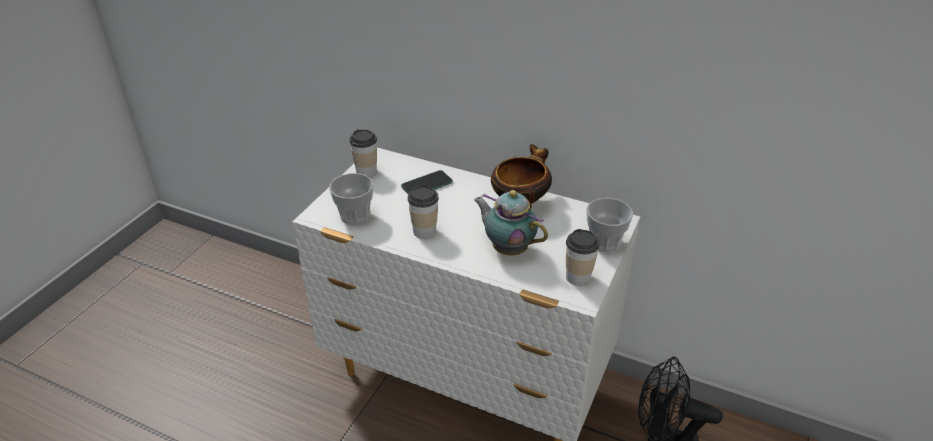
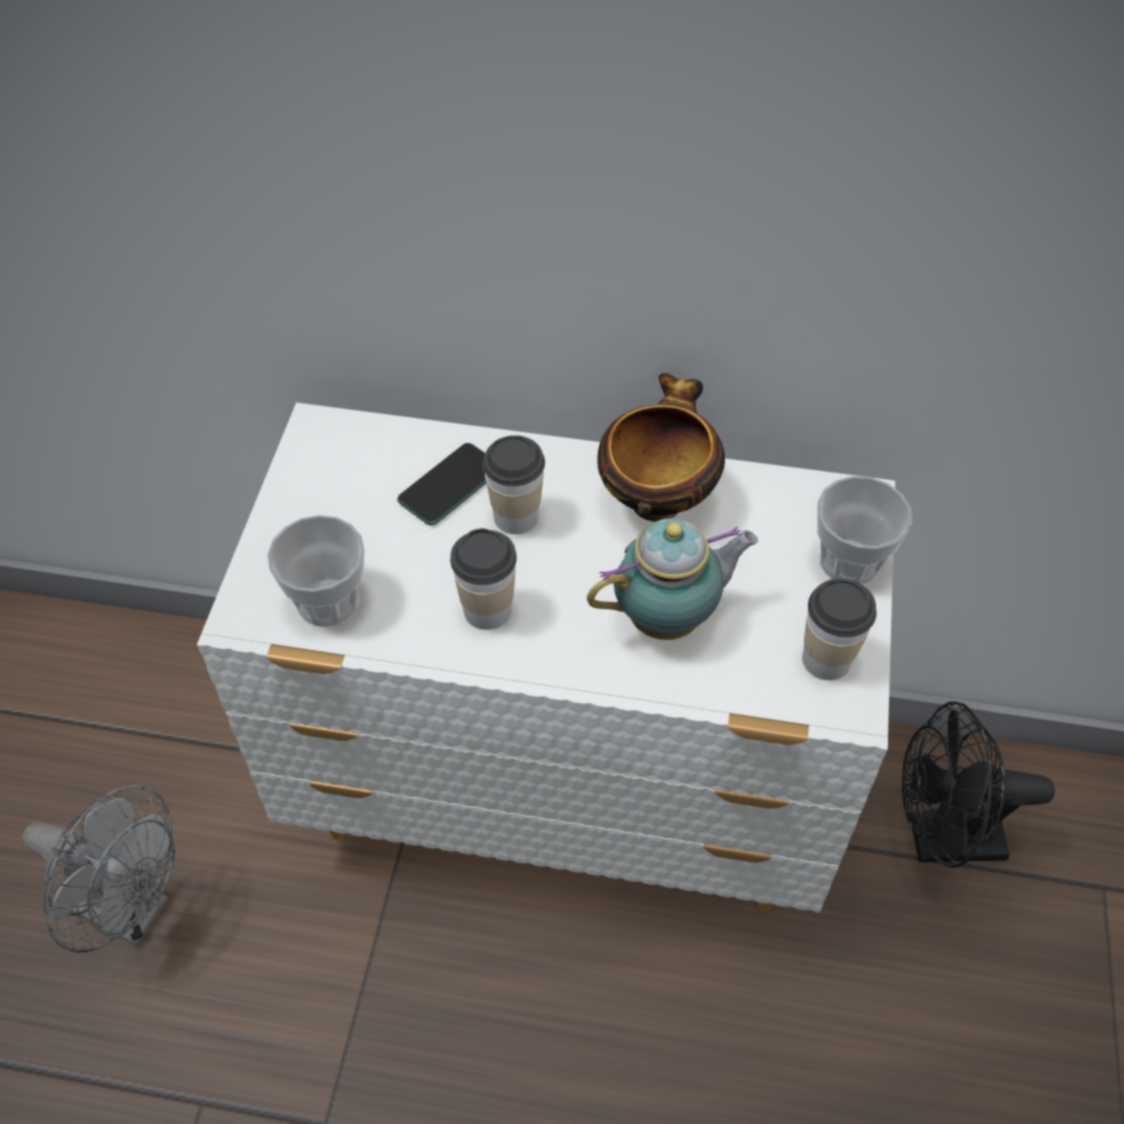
camera: 15 degrees left, 15 degrees up
cup [349,130,377,177] -> cup moved to [483,435,545,534]
teapot [474,190,548,255] -> teapot turned 135 degrees clockwise [587,518,758,640]
none -> grey fan [22,785,175,953]

